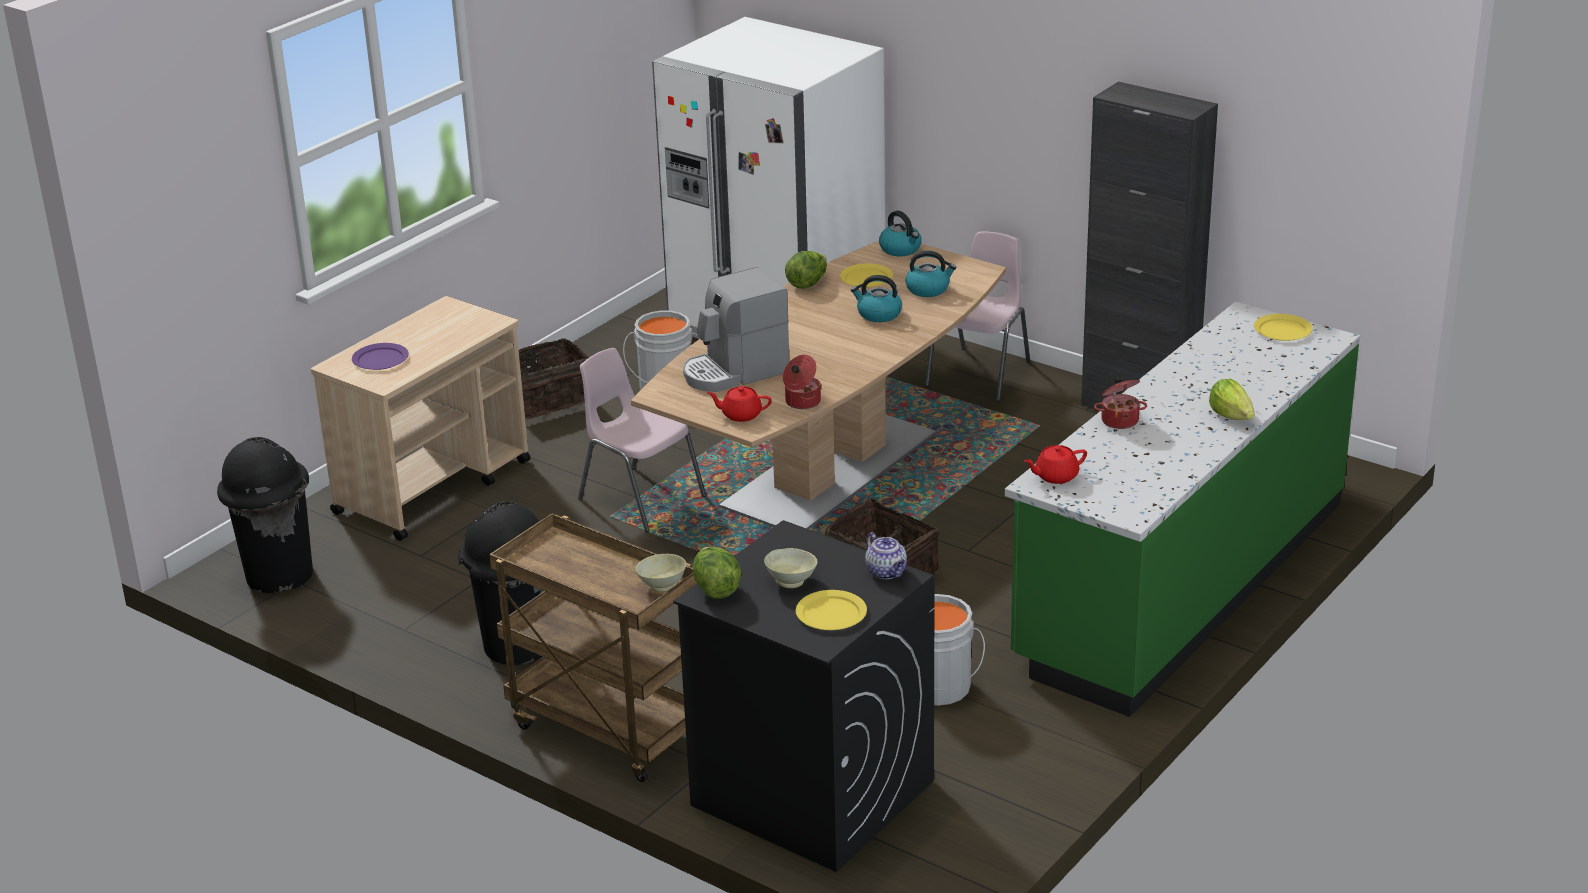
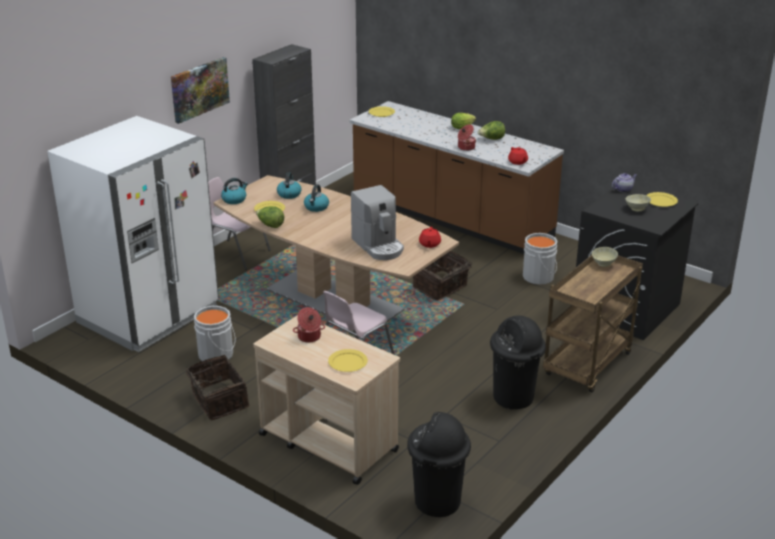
camera: 90 degrees left, 0 degrees up
purple plate [352,343,409,370] -> yellow plate [328,349,368,372]
lettuce [693,547,741,599] -> lettuce moved to [478,121,505,140]
cooking pot [783,355,822,409] -> cooking pot moved to [293,307,325,342]
green counter [1005,302,1360,717] -> brown counter [349,101,564,254]
none -> picture [171,57,230,124]

